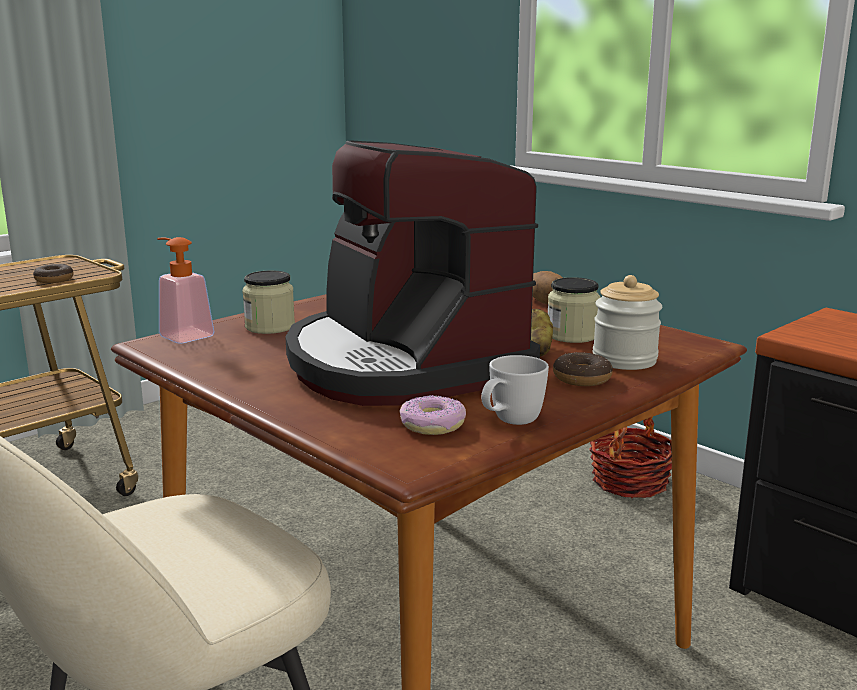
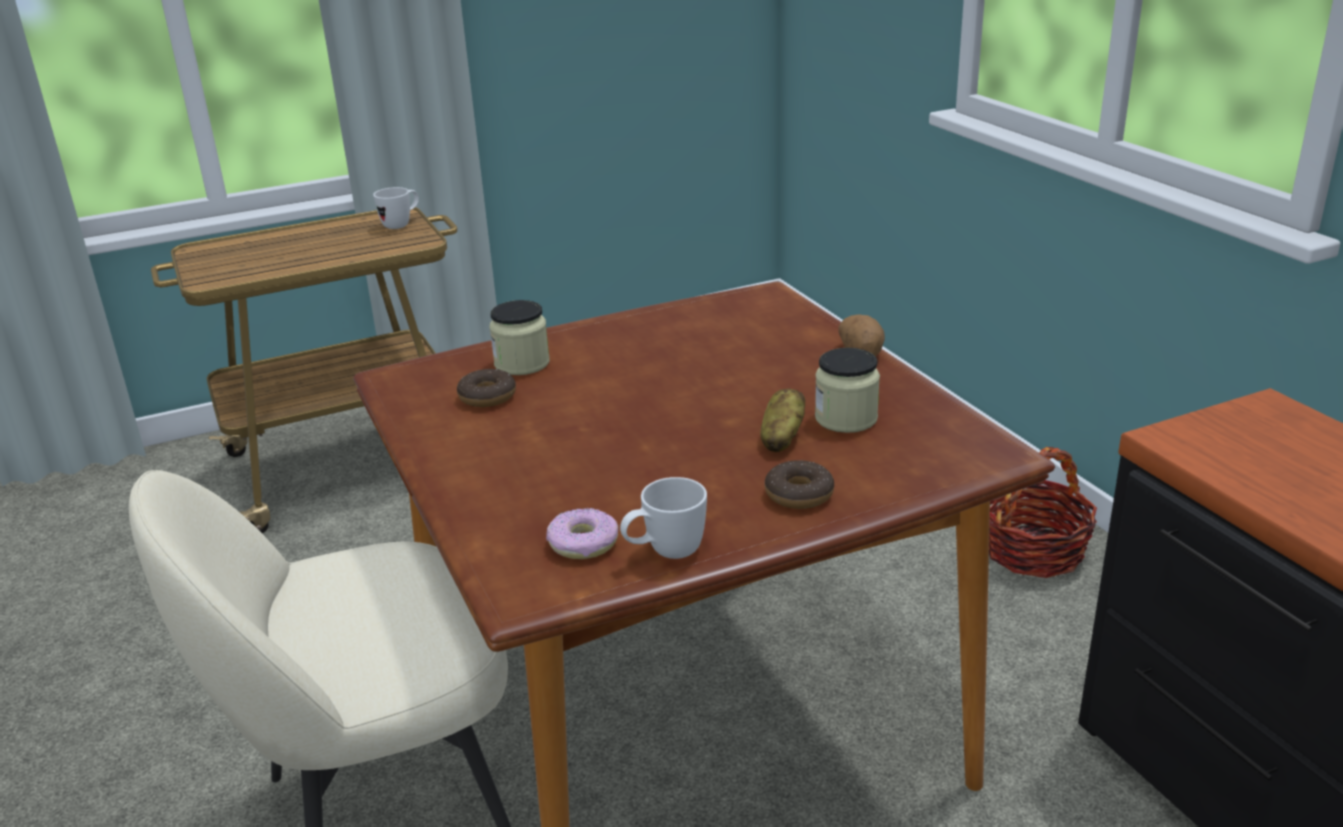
camera: 20 degrees right, 10 degrees up
donut [33,264,74,283] -> donut moved to [457,369,516,407]
soap dispenser [157,237,214,344] -> none
coffee machine [285,140,540,406] -> none
jar [593,275,662,370] -> none
none -> white mug [373,187,419,229]

